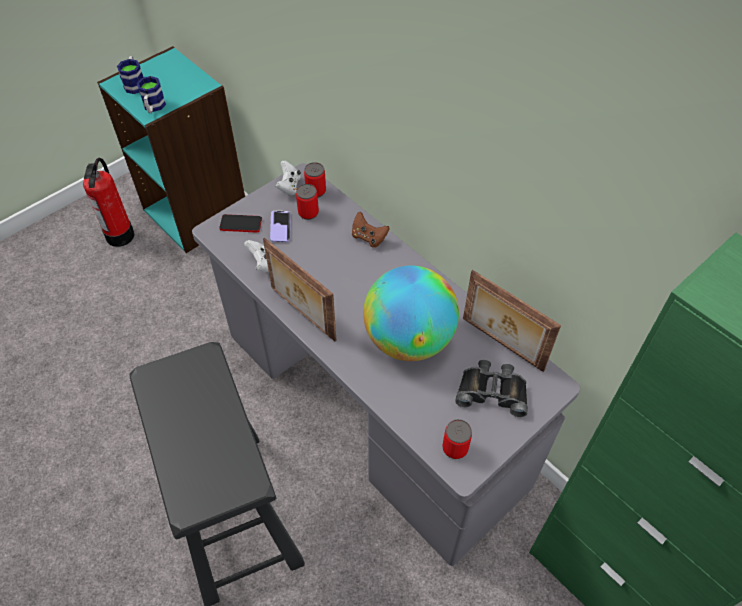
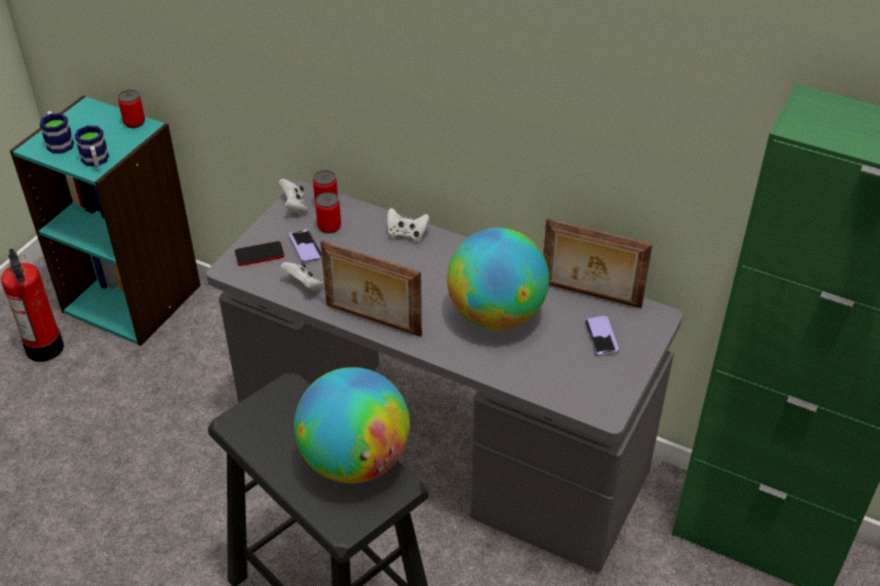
camera: 20 degrees left, 10 degrees down
brown game controller [352,212,390,248] -> white game controller [387,208,429,242]
can [442,419,472,459] -> can moved to [118,90,145,128]
black binoculars [455,360,528,417] -> phone [584,316,619,356]
none -> globe [294,367,410,484]

